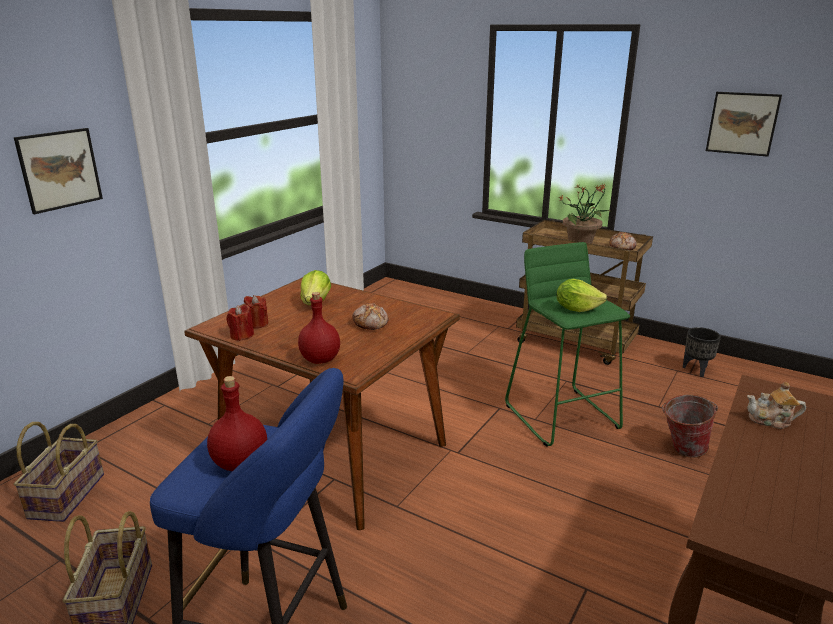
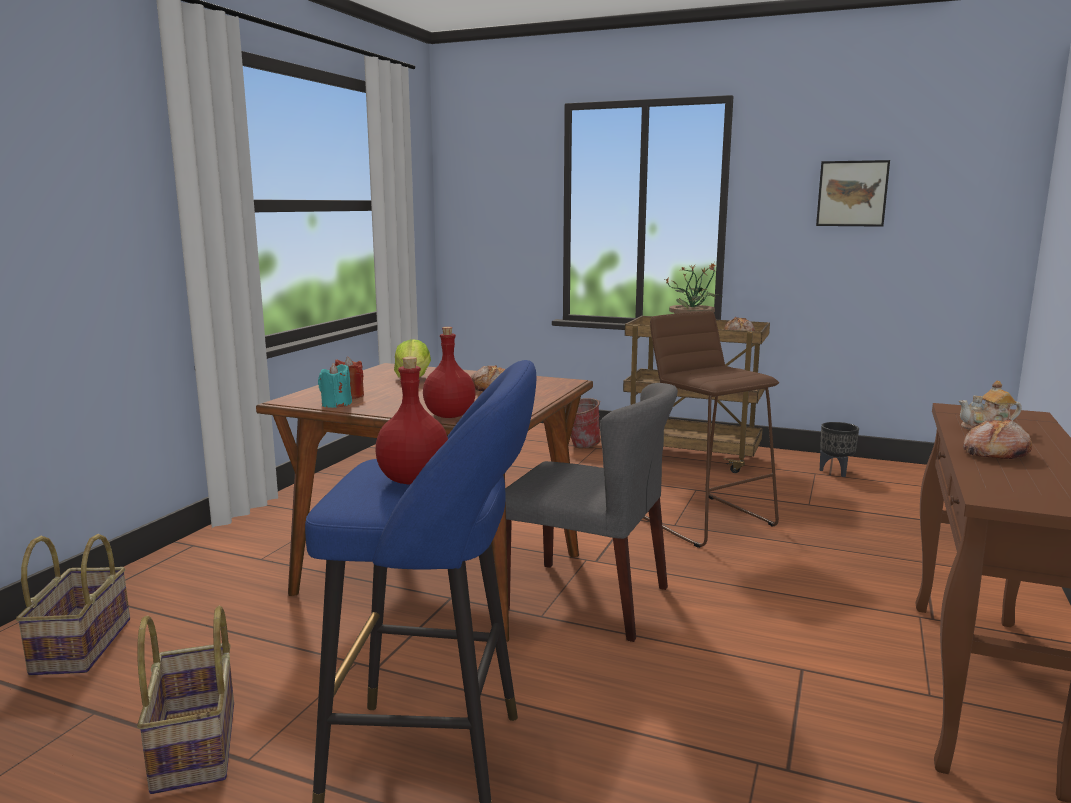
camera: 10 degrees left, 10 degrees down
picture [14,128,103,214] -> none
red candle [226,305,254,341] -> turquoise candle [318,363,352,408]
green stool [505,242,630,447] -> brown stool [643,311,779,548]
lettuce [556,279,607,312] -> none
bucket [662,395,718,458] -> bucket moved to [564,398,601,448]
none -> grey chair [505,383,678,642]
none -> bread [963,419,1032,459]

